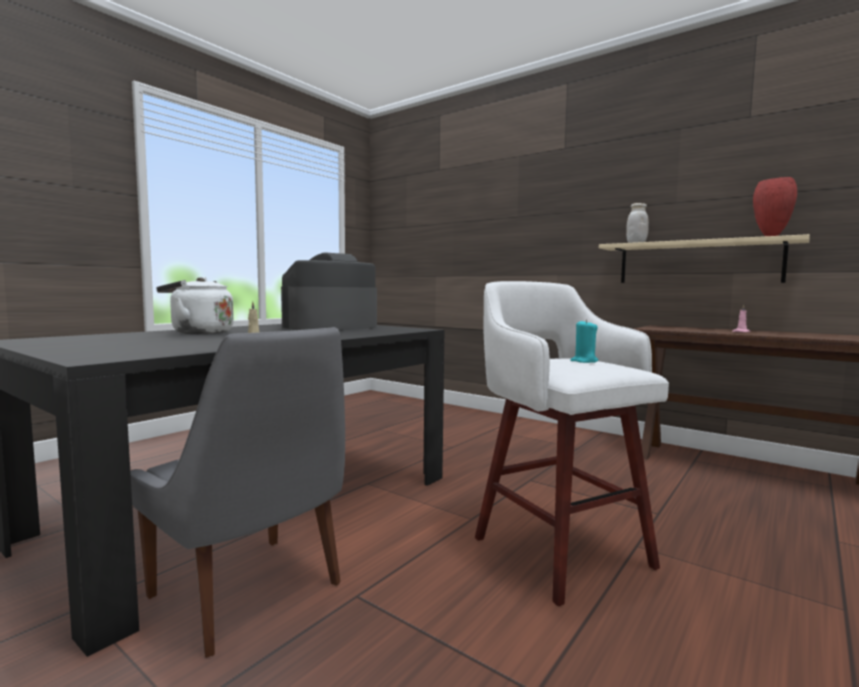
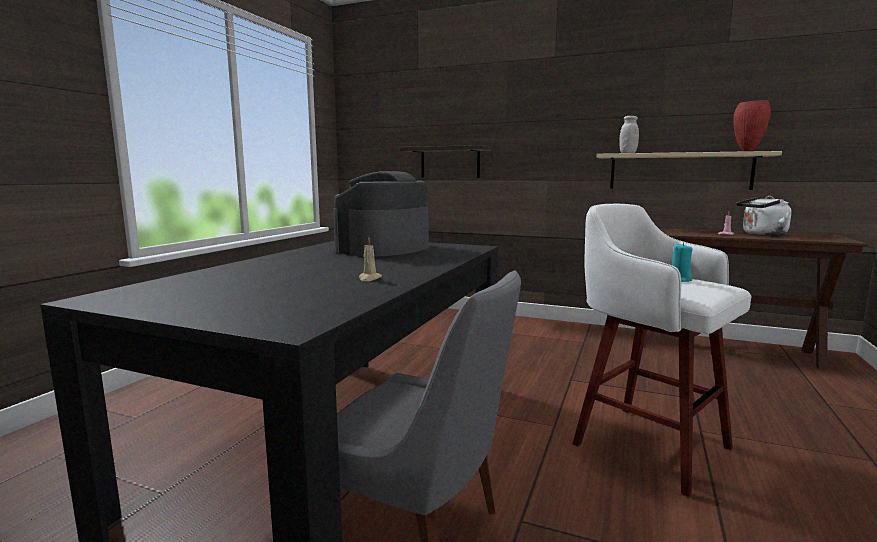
camera: 15 degrees left, 5 degrees up
white kettle [156,277,234,334] -> white kettle moved to [737,196,792,236]
none -> shelf [400,145,491,178]

